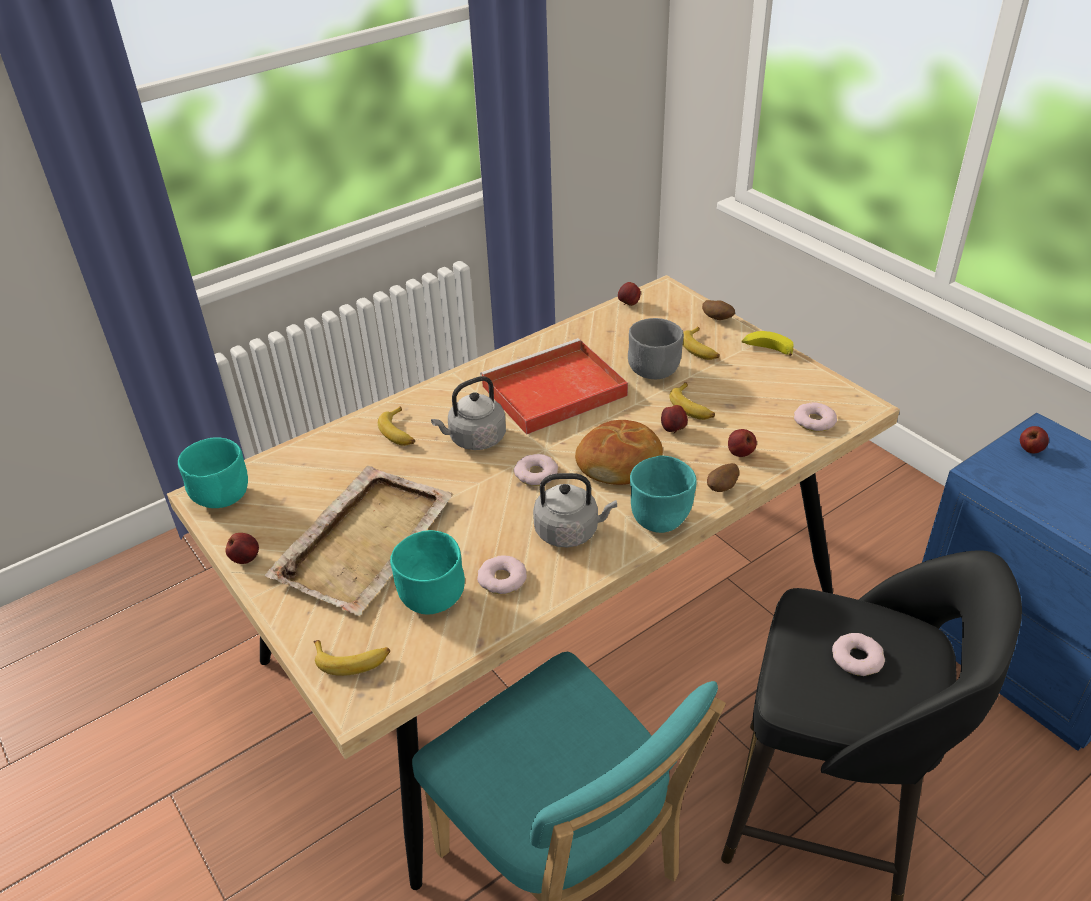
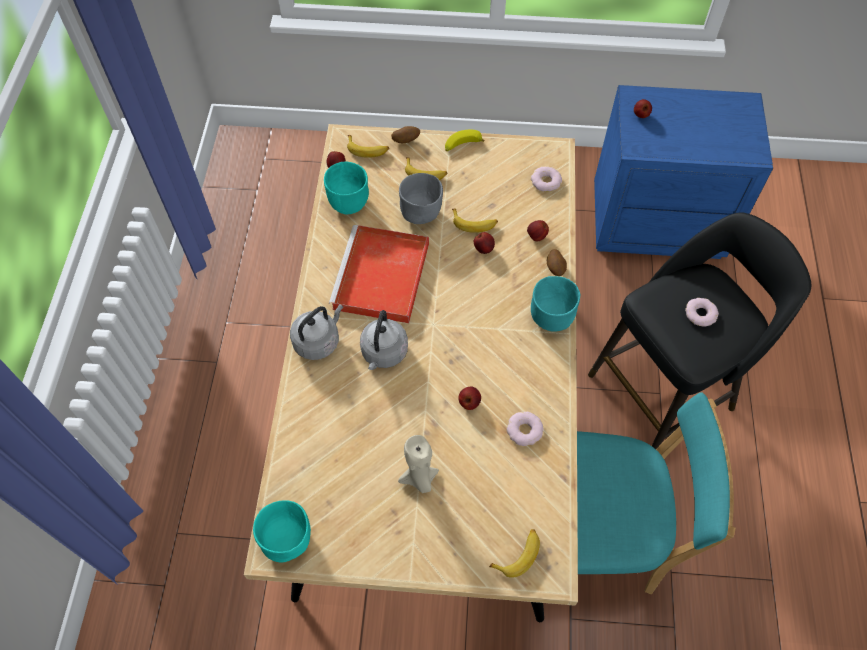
camera: 50 degrees left, 20 degrees up
apple [225,533,259,564] -> apple moved to [458,387,481,410]
beige tray [265,466,454,616] -> beige candle [398,435,439,493]
banana [378,406,415,446] -> banana moved to [347,135,389,158]
turquoise bowl [390,530,465,615] -> turquoise bowl moved to [324,162,369,214]
donut [514,454,558,486] -> none
grey kettle [533,473,617,547] -> grey kettle moved to [290,304,343,360]
bread [575,420,663,485] -> none

